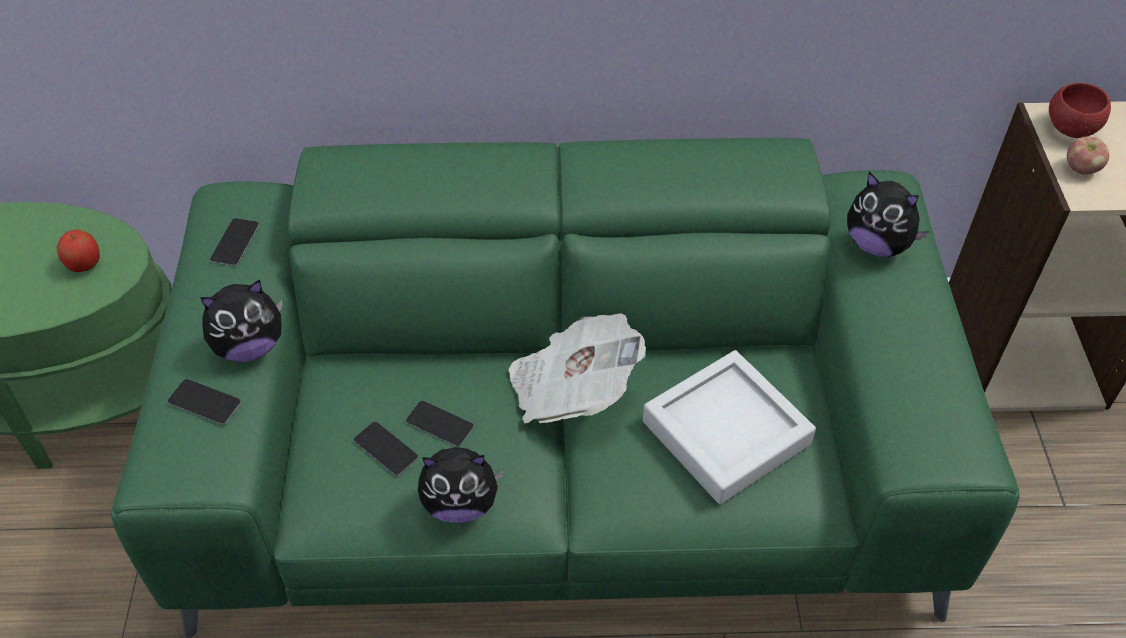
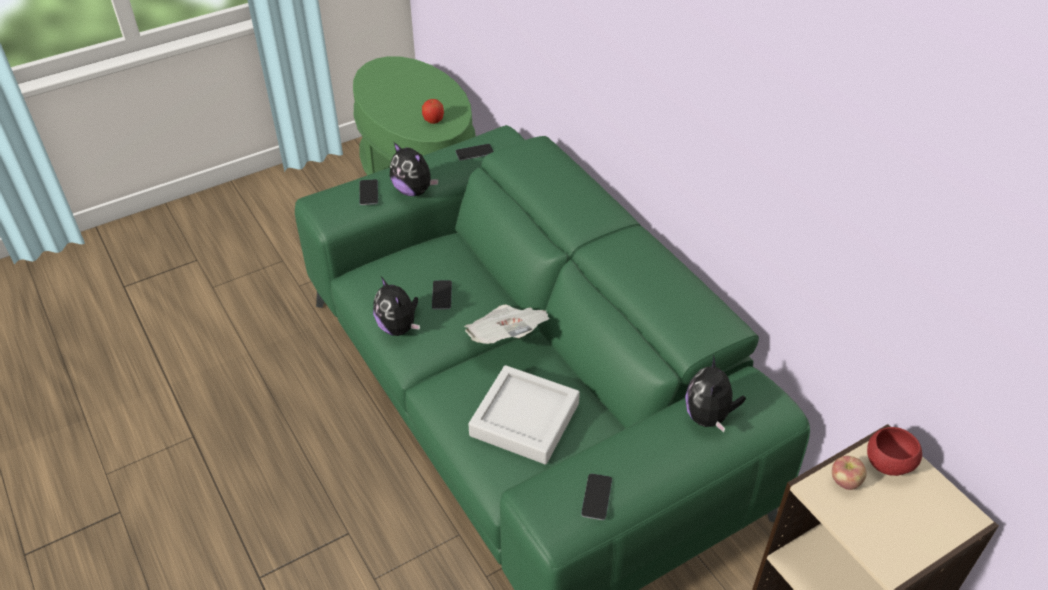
camera: 60 degrees right, 5 degrees down
phone [354,422,418,476] -> phone moved to [581,474,612,520]

